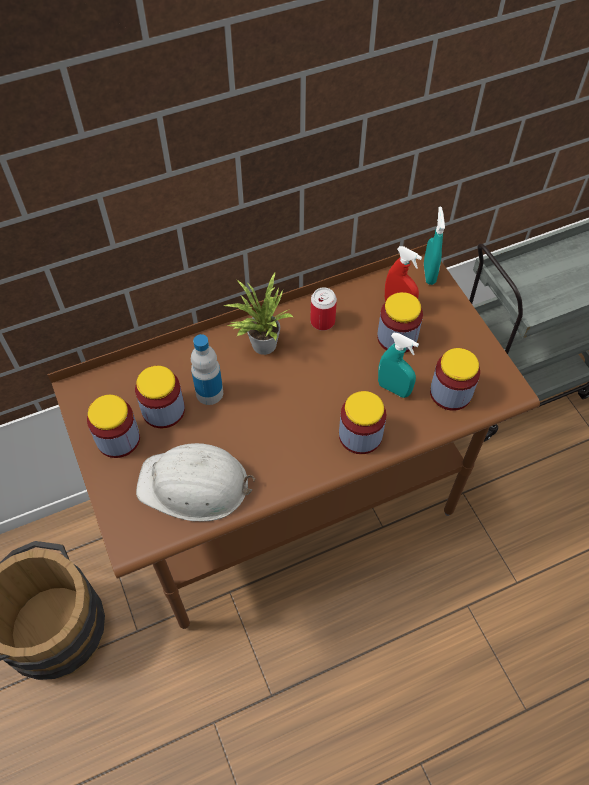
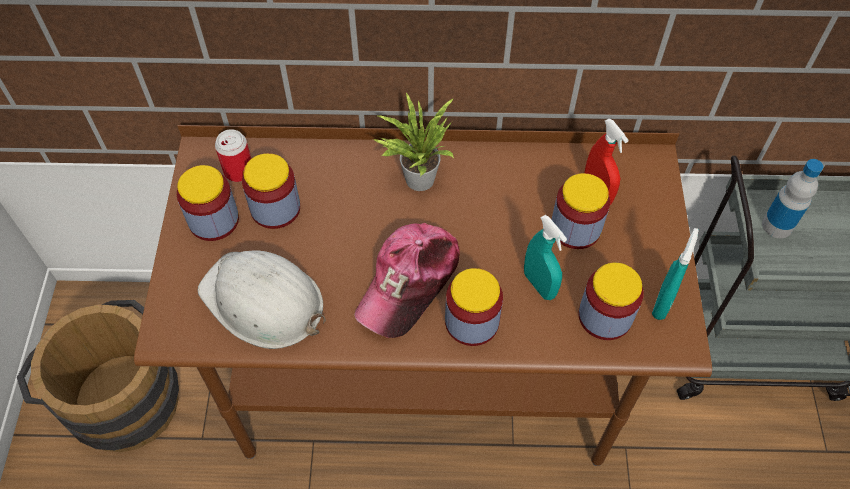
camera: 25 degrees right, 0 degrees up
bottle [191,334,223,405] -> bottle moved to [762,159,823,238]
can [310,287,337,331] -> can moved to [215,129,251,182]
turquoise spray bottle [424,207,445,285] -> turquoise spray bottle moved to [652,228,699,320]
none -> cap [354,223,460,338]

